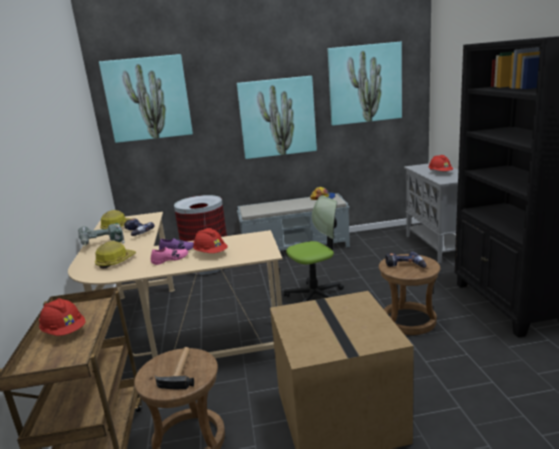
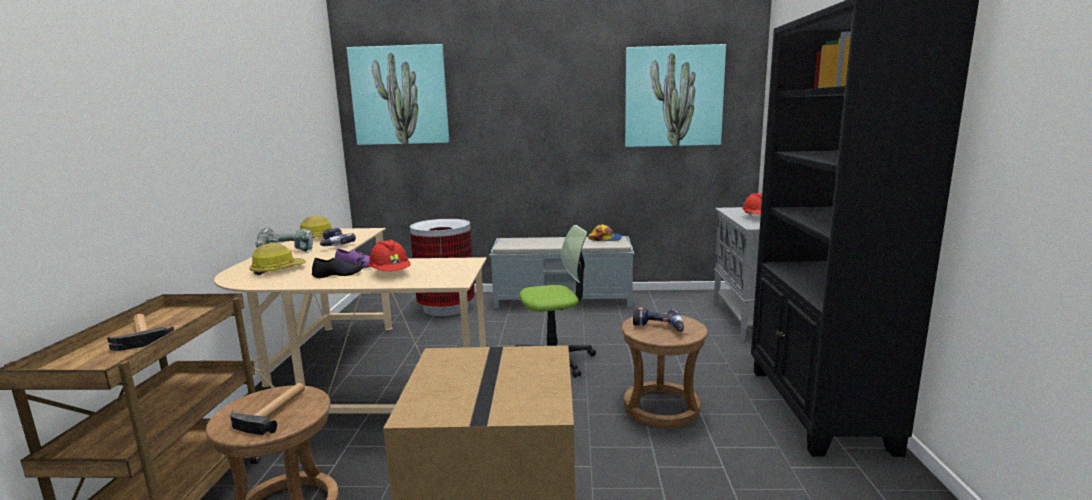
camera: 10 degrees right, 5 degrees down
red hard hat [39,298,86,336] -> hammer [107,314,174,351]
pink shoe [151,247,188,265] -> black shoe [312,258,363,278]
picture [237,76,317,159] -> none

